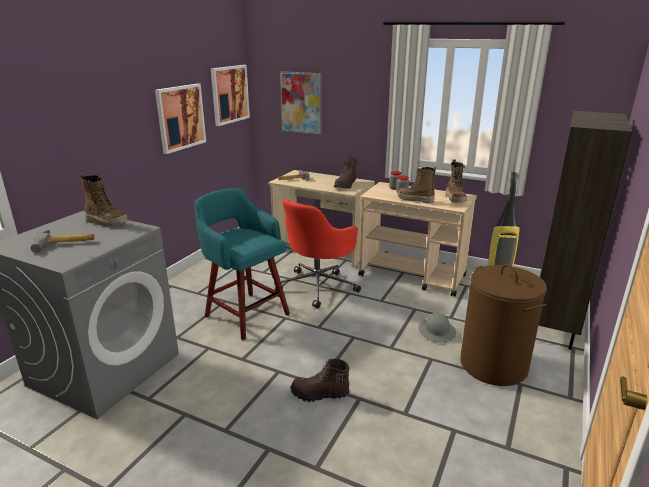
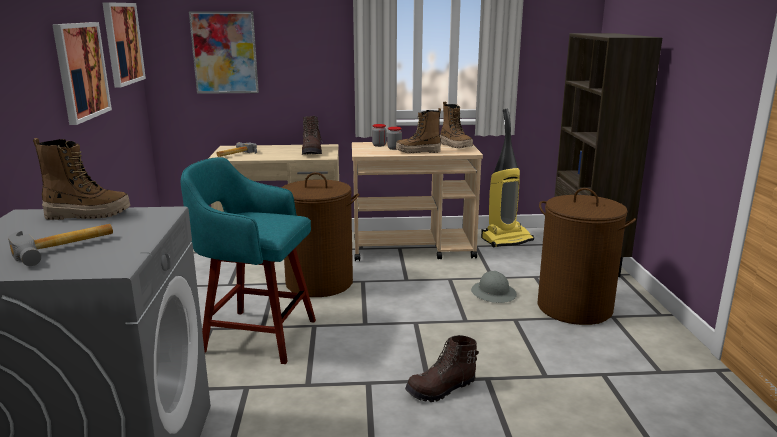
camera: 30 degrees left, 5 degrees down
red office chair [275,199,361,308] -> brown laundry basket [281,172,359,297]

